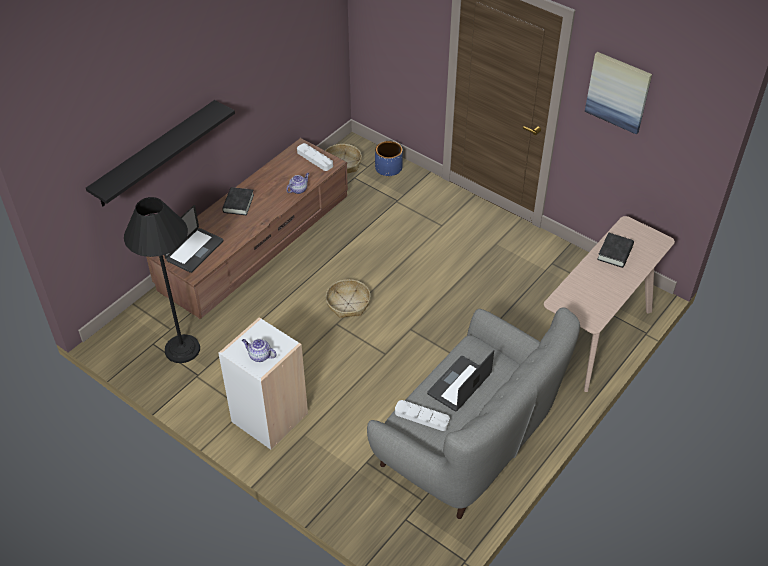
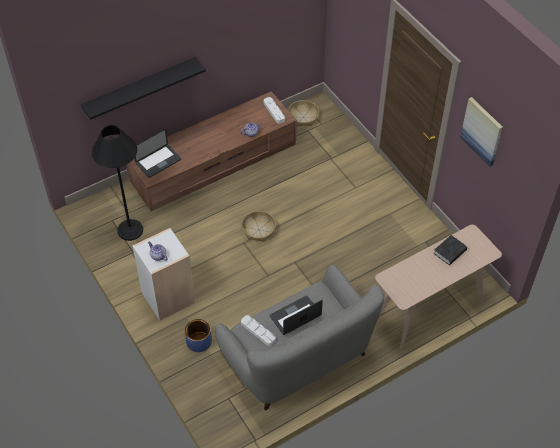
camera: 20 degrees right, 5 degrees up
black book [222,187,254,215] -> none
blue planter [375,141,403,176] -> blue planter moved to [185,319,212,352]

